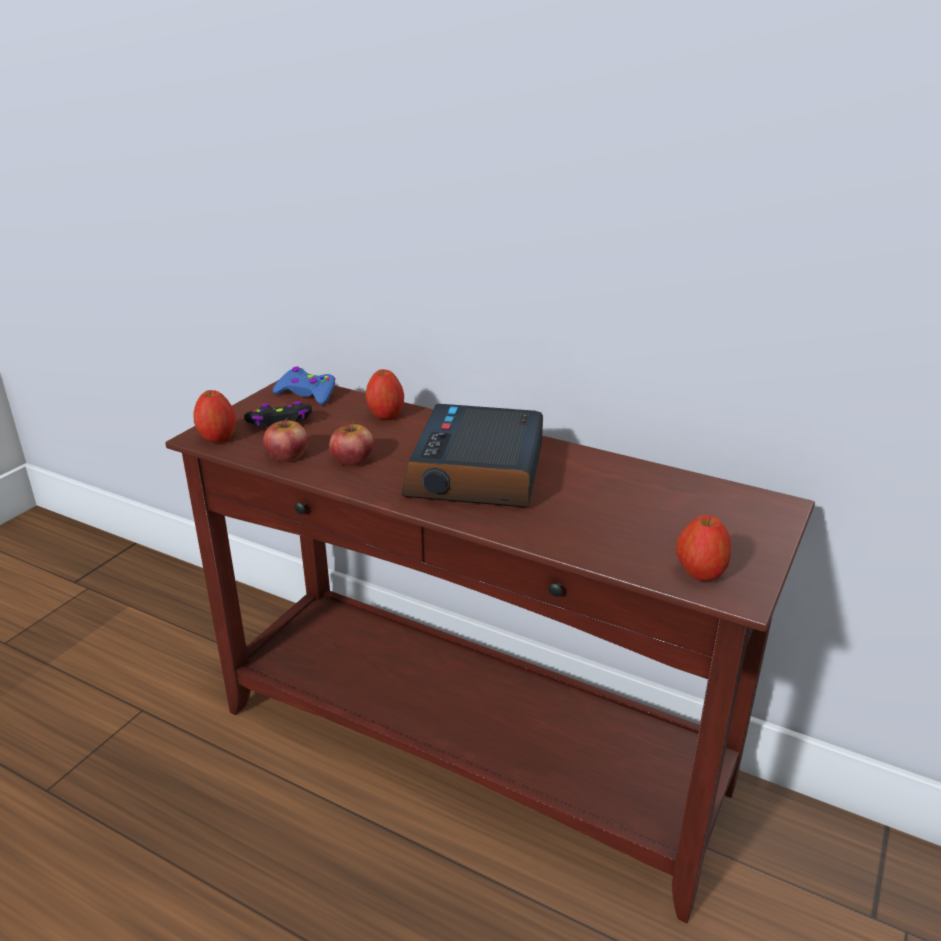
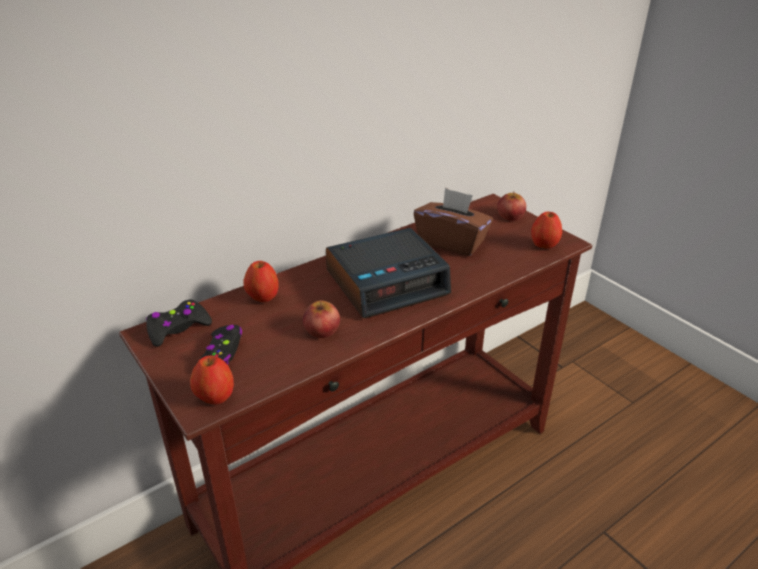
camera: 65 degrees left, 5 degrees up
apple [263,418,308,462] -> apple moved to [497,193,526,221]
blue game controller [273,366,336,405] -> black game controller [146,300,212,347]
alarm clock [401,404,543,507] -> alarm clock turned 60 degrees counterclockwise [326,228,451,318]
none -> brown tissue box [414,188,493,256]

